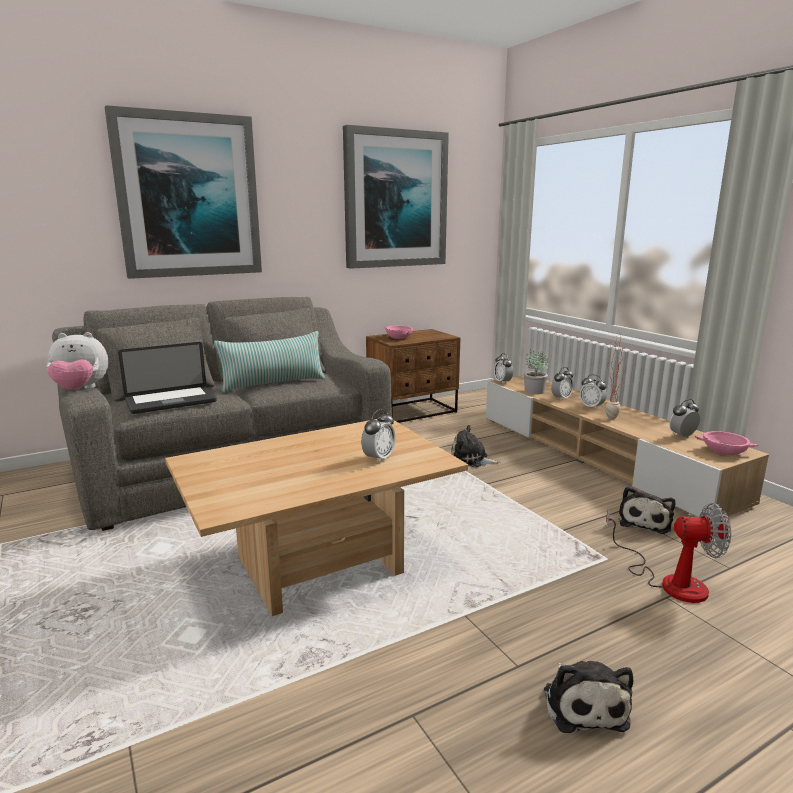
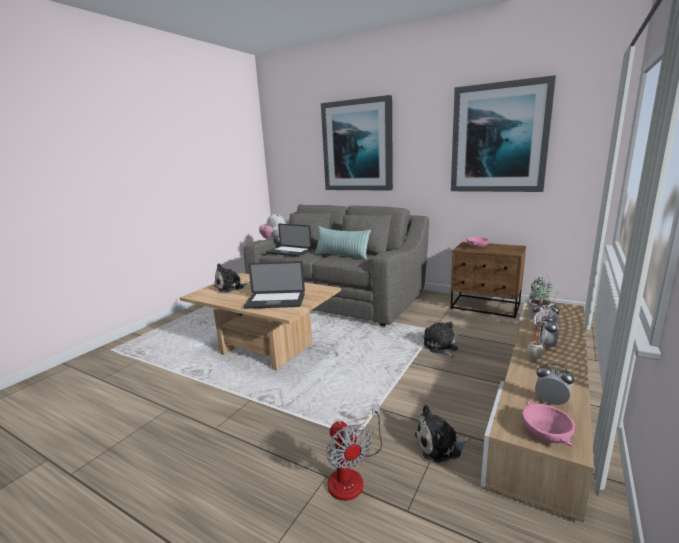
camera: 60 degrees right, 0 degrees up
alarm clock [361,409,396,463] -> laptop [244,261,305,309]
plush toy [544,661,633,733] -> plush toy moved to [214,263,250,292]

